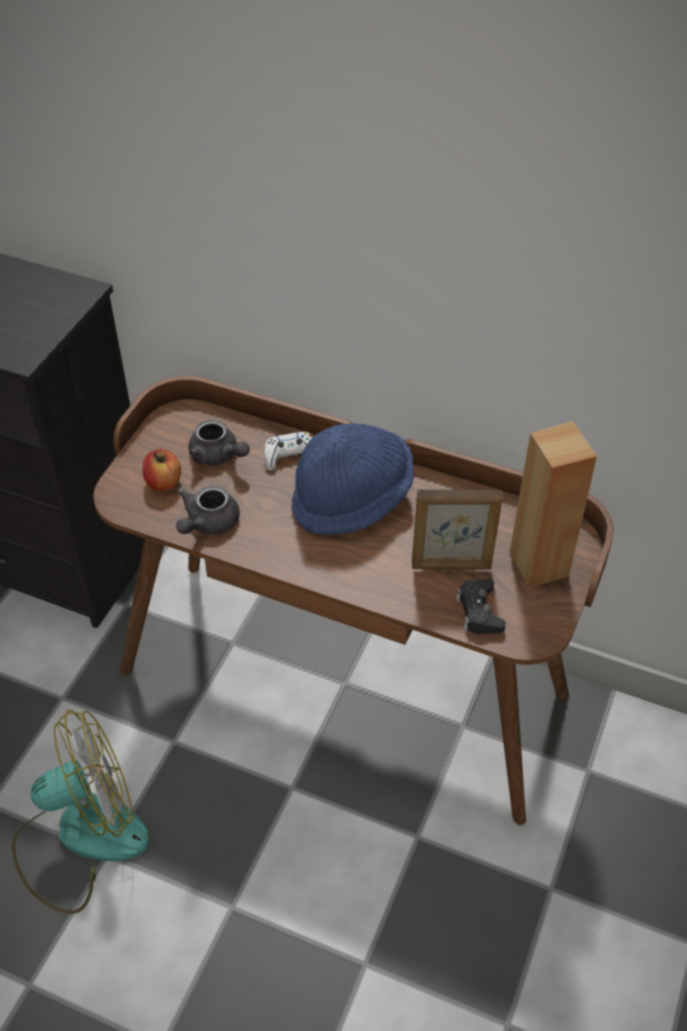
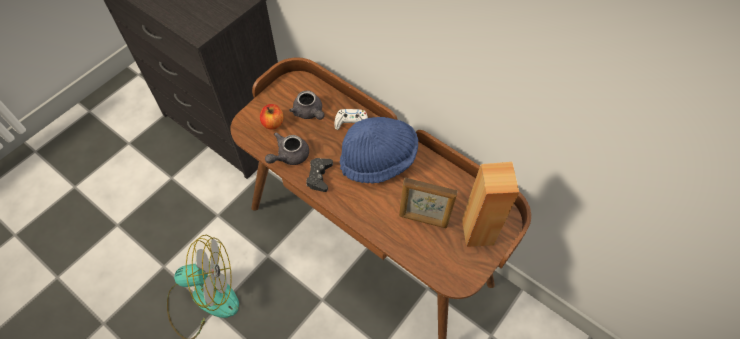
camera: 15 degrees right, 10 degrees up
black game controller [456,578,506,634] -> black game controller moved to [306,158,333,192]

